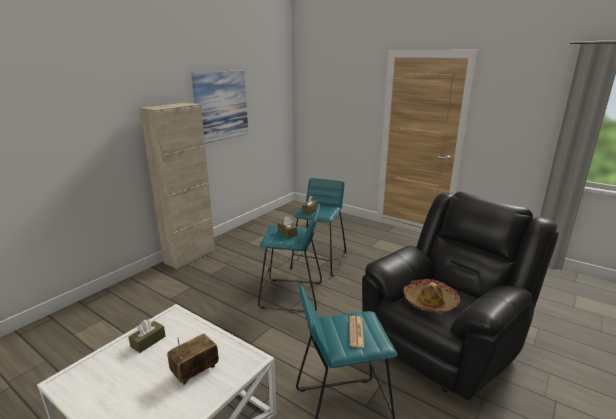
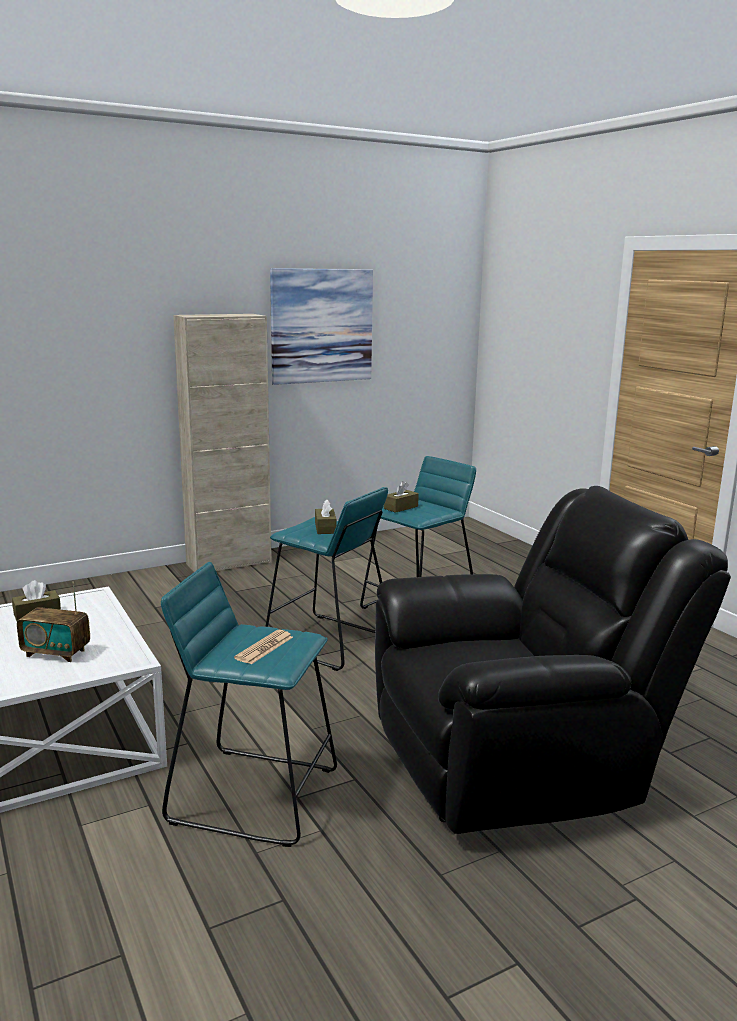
camera: 25 degrees right, 5 degrees down
radio [167,334,219,385] -> radio turned 150 degrees counterclockwise [17,582,90,662]
hat [404,279,460,312] -> none

